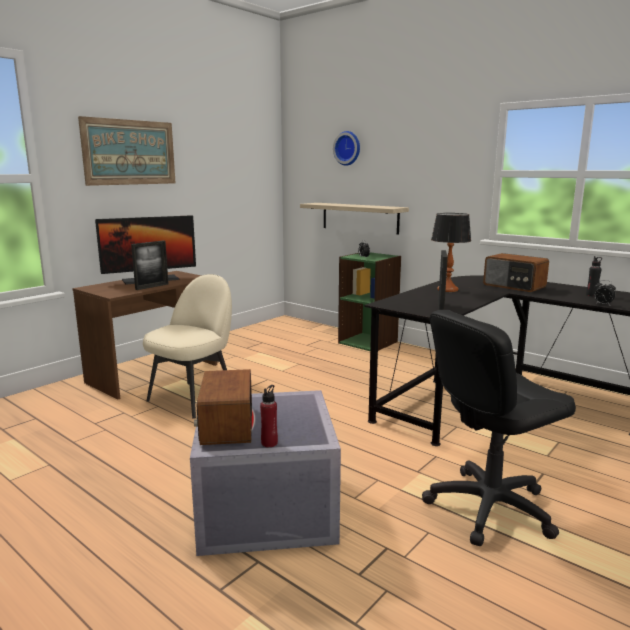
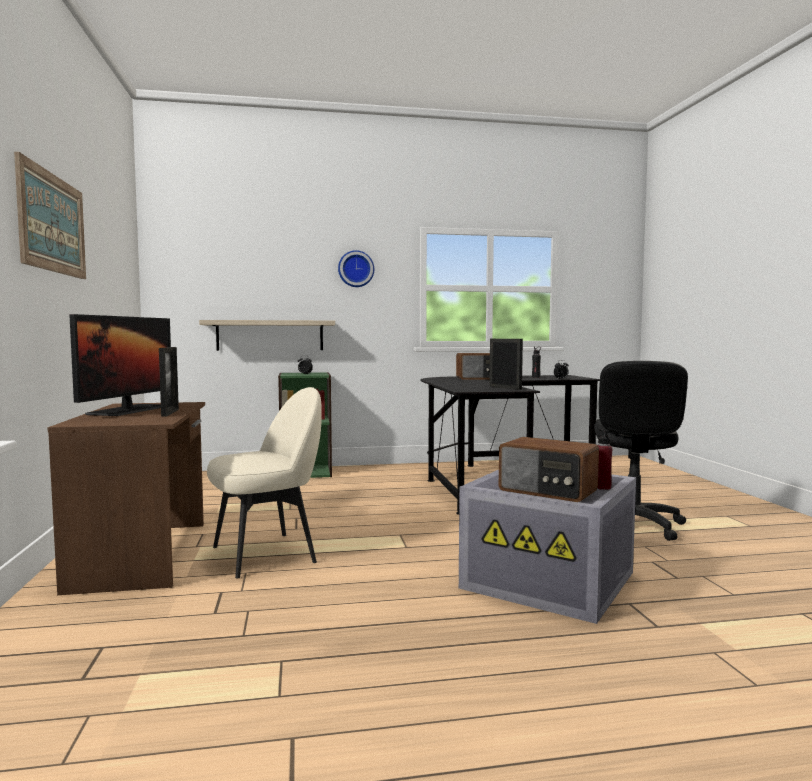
camera: 50 degrees left, 10 degrees down
beige chair [143,274,232,419] -> beige chair turned 75 degrees clockwise [207,387,322,578]
wall clock [333,131,360,166] -> wall clock moved to [338,250,374,287]
table lamp [431,213,471,292] -> none

